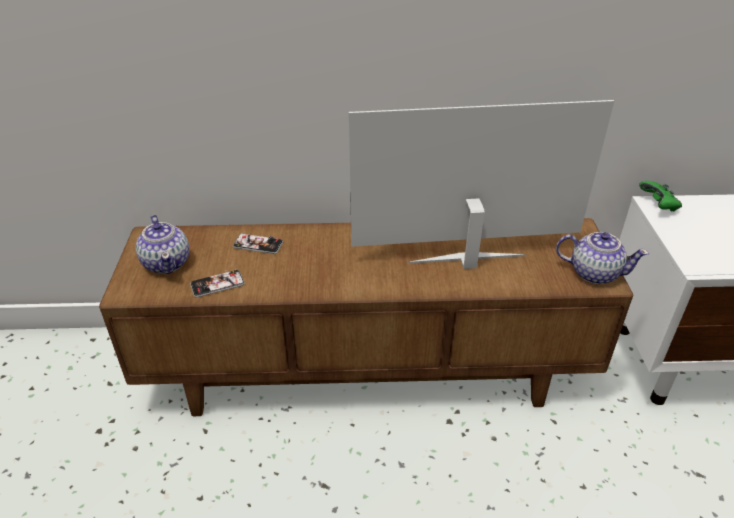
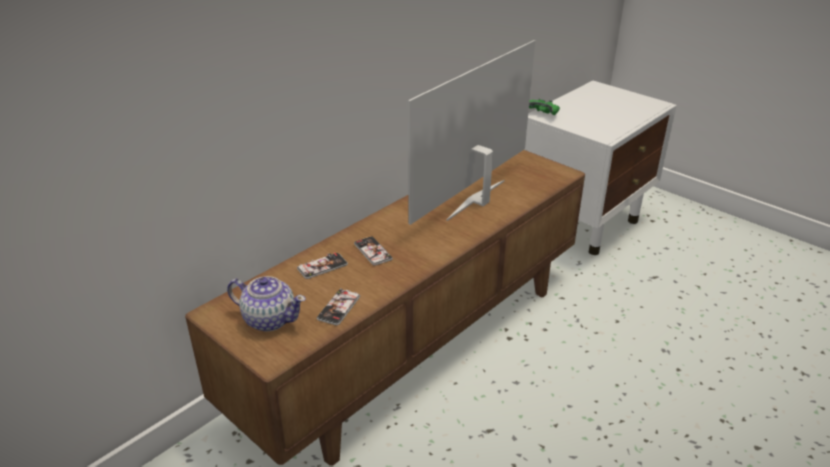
camera: 45 degrees left, 5 degrees down
teapot [556,232,649,284] -> none
none -> phone [354,236,393,266]

